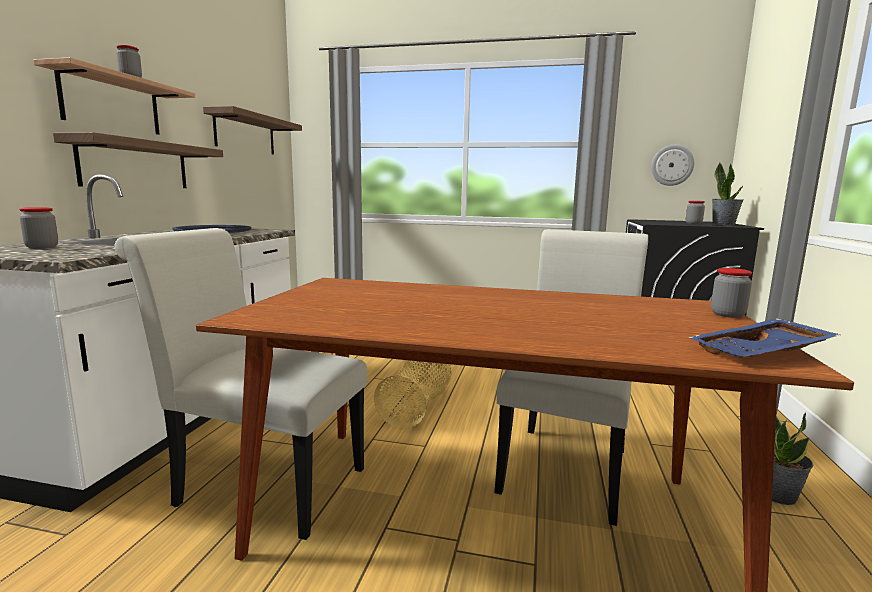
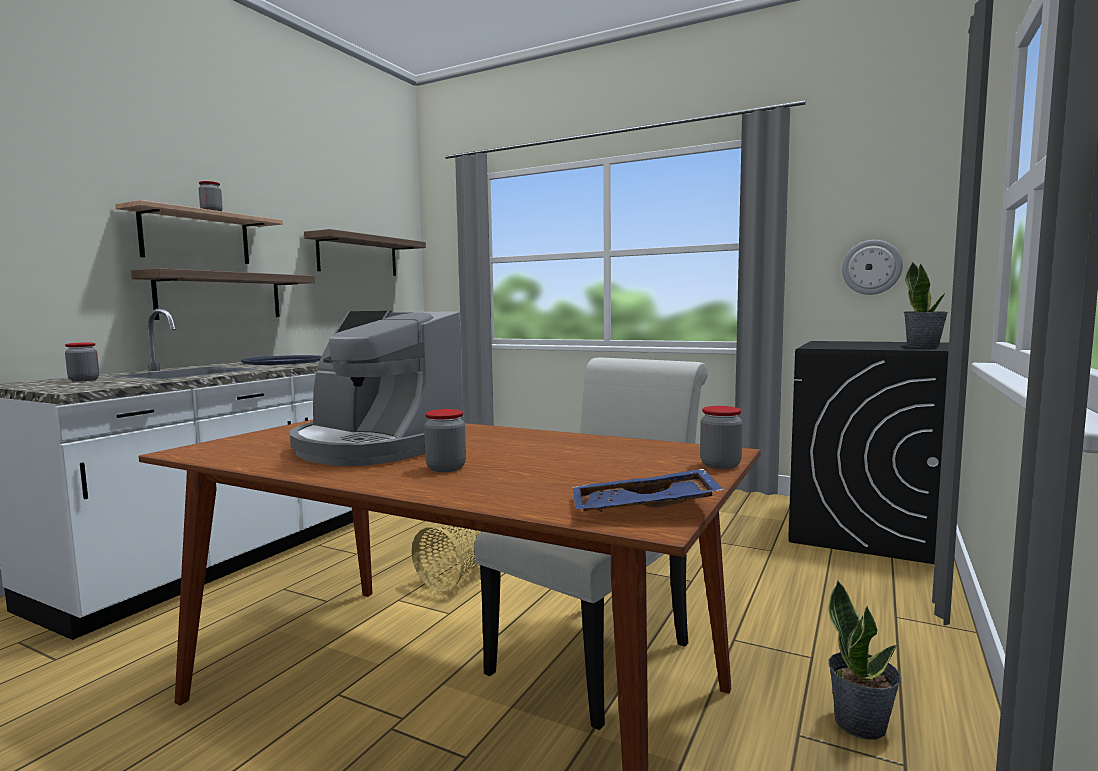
camera: 15 degrees right, 5 degrees down
white chair [114,228,368,540] -> none
jar [686,201,705,224] -> jar moved to [424,409,466,472]
none -> coffee machine [290,311,463,466]

